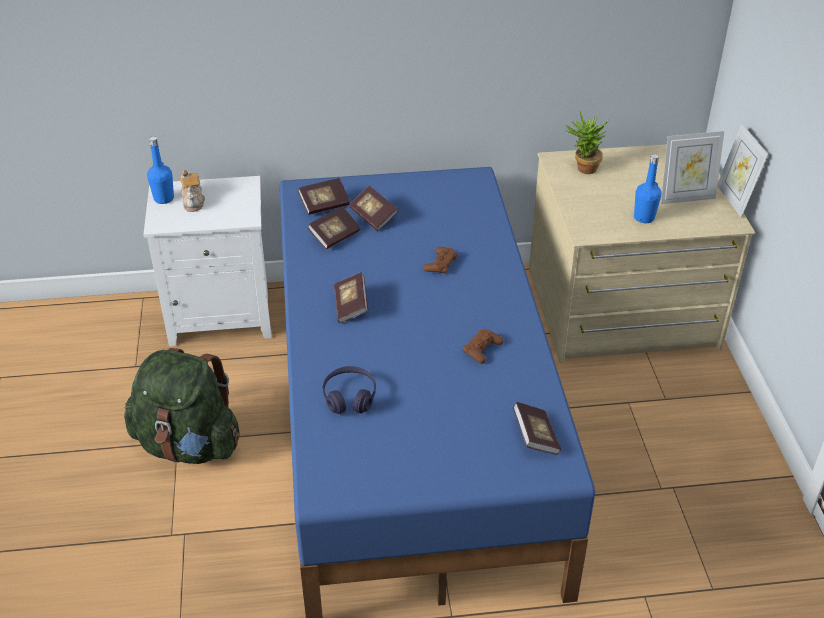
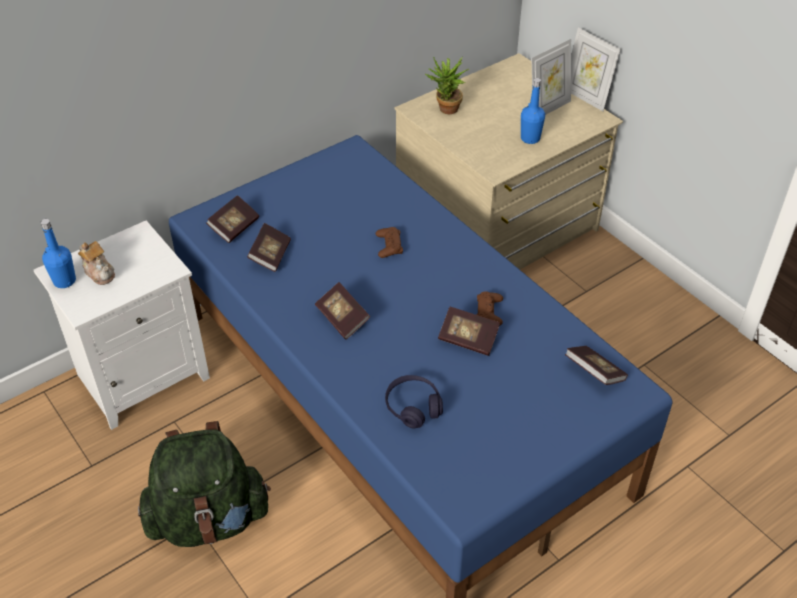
camera: 30 degrees left, 5 degrees up
book [349,186,399,232] -> book moved to [438,307,500,356]

